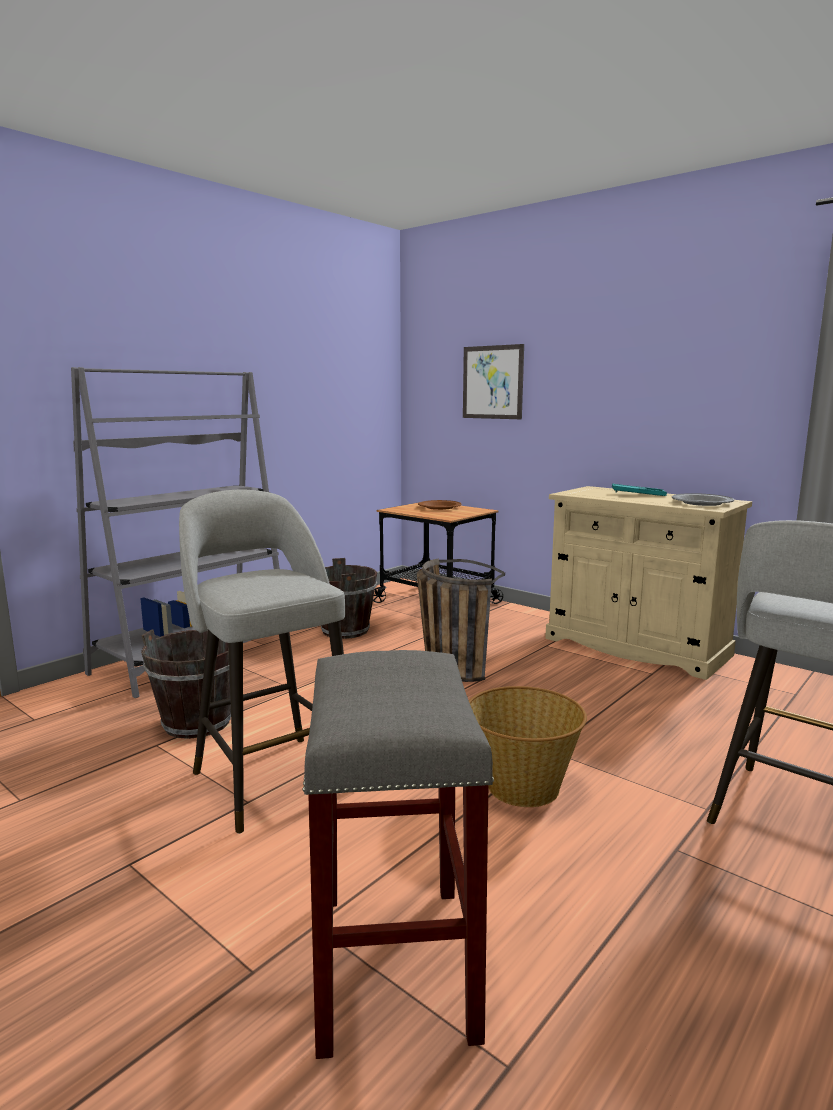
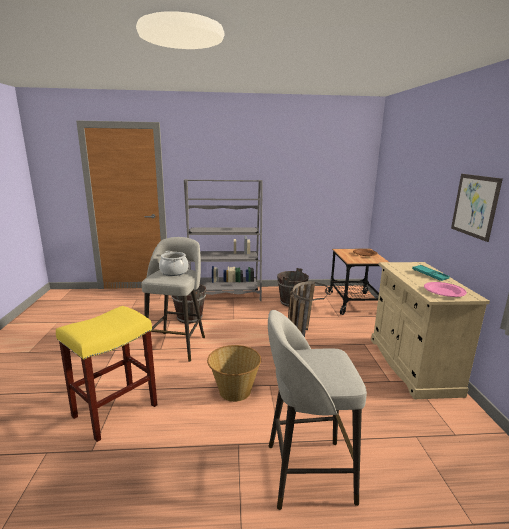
camera: 45 degrees right, 5 degrees up
grey stool [303,650,494,1059] -> yellow stool [56,306,157,442]
picture [463,344,524,419] -> picture moved to [451,174,503,242]
grey plate [672,493,734,506] -> pink plate [424,282,467,297]
none -> cooking pot [159,251,189,276]

